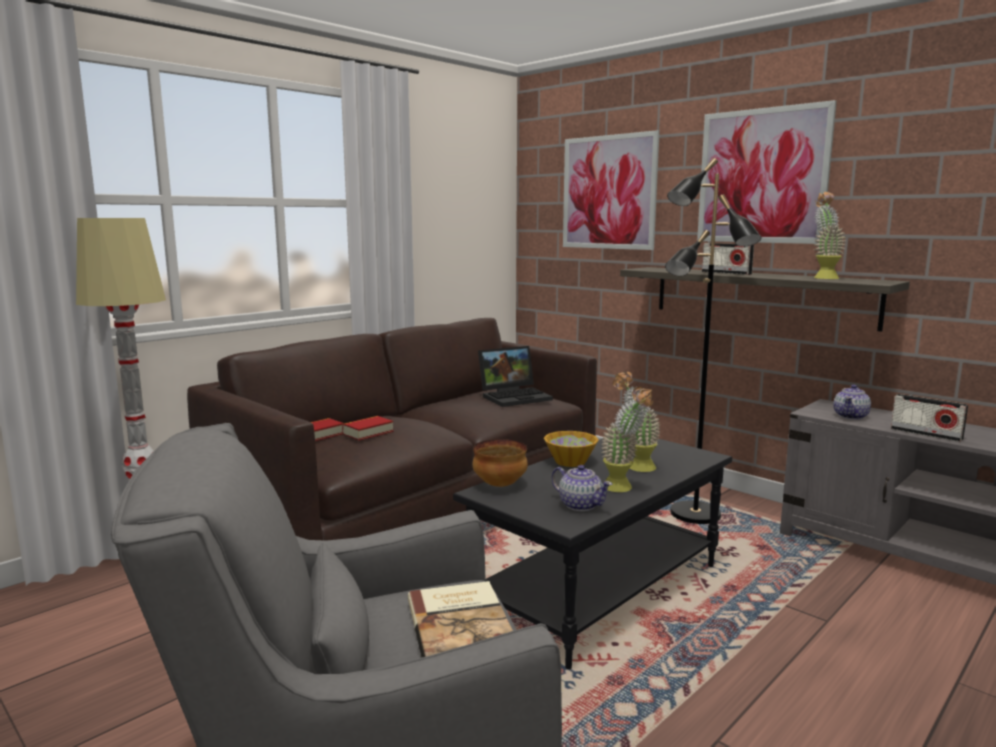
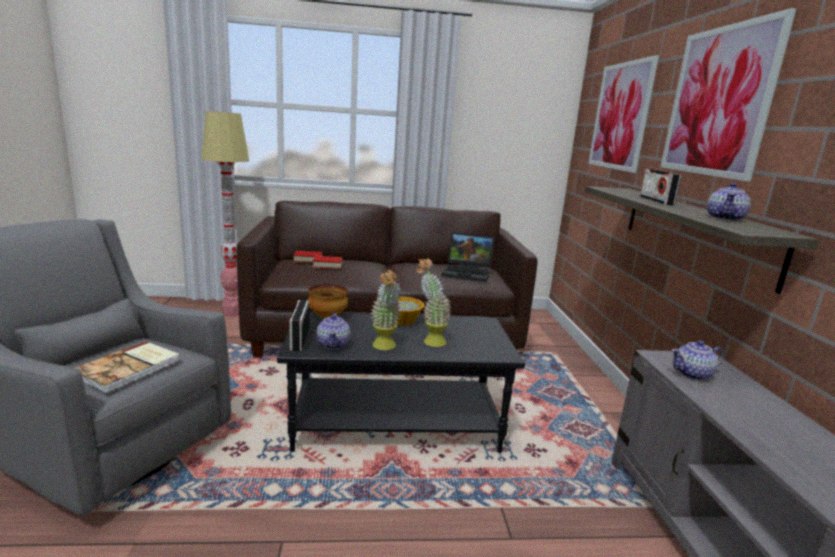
camera: 40 degrees right, 5 degrees up
black floor lamp [665,158,762,524] -> none
potted plant [814,192,846,279] -> teapot [707,183,751,221]
radio [891,394,968,442] -> radio moved to [289,300,309,351]

